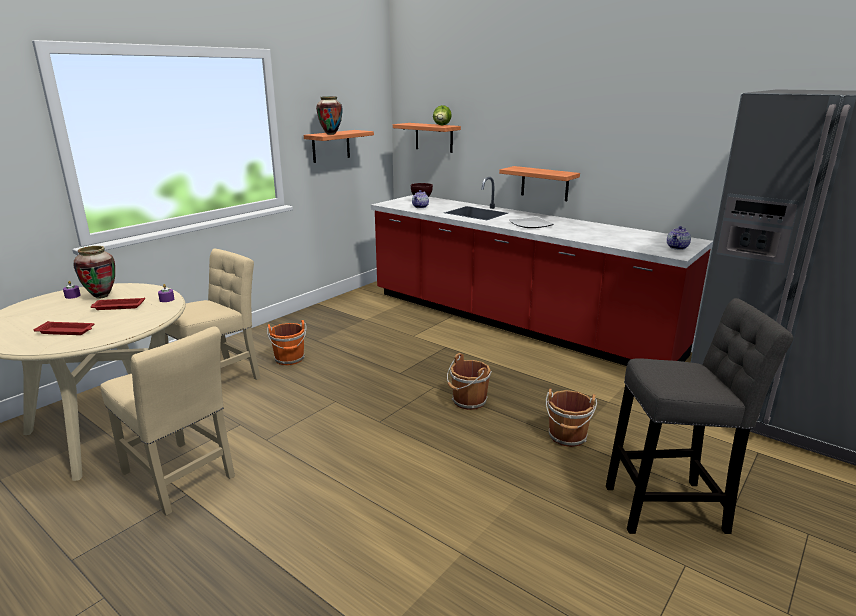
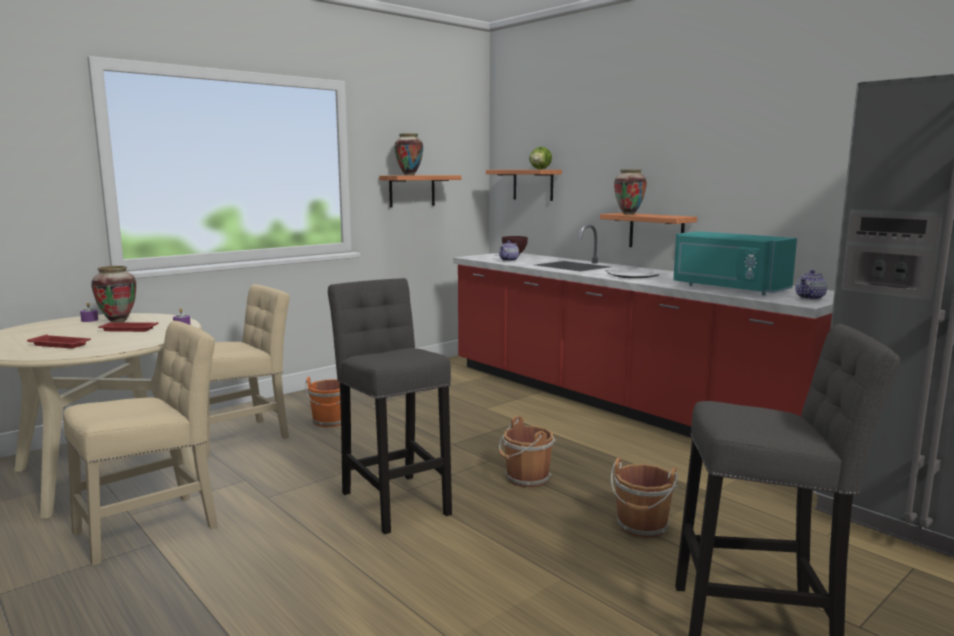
camera: 10 degrees right, 10 degrees down
beige chair [100,326,235,516] -> beige chair turned 90 degrees counterclockwise [63,321,218,566]
none -> grey stool [328,278,452,534]
none -> vase [614,169,647,215]
none -> turquoise microwave [673,231,797,295]

